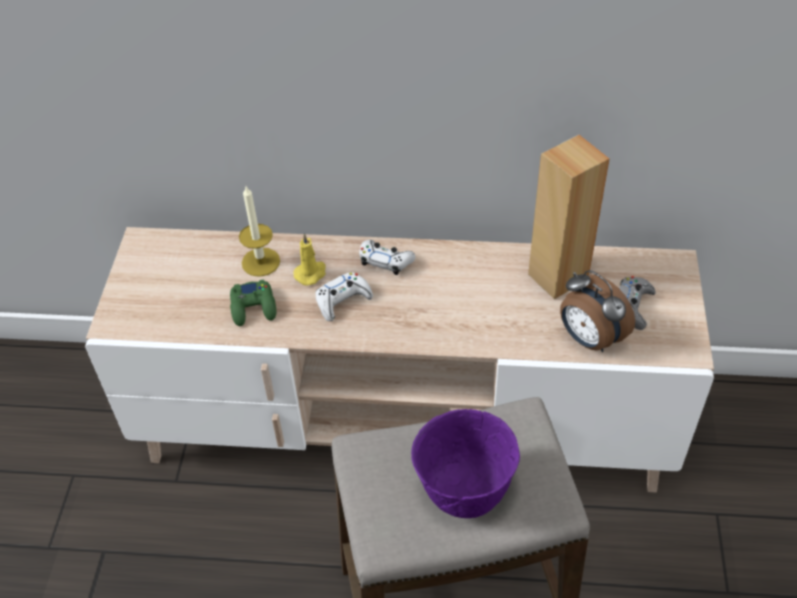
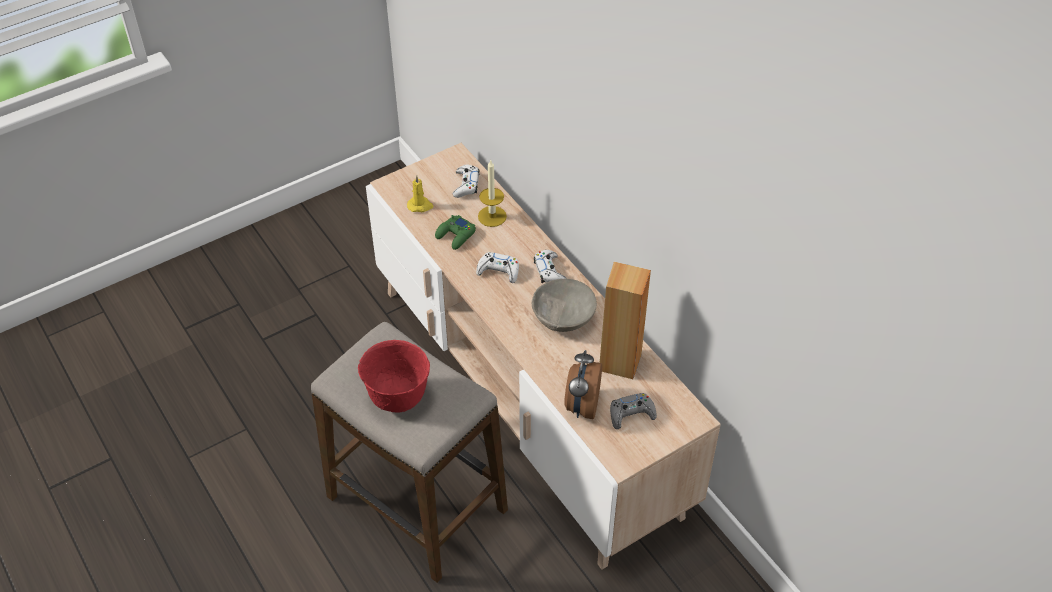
camera: 50 degrees right, 0 degrees up
yellow candle [293,233,326,286] -> yellow candle moved to [407,175,434,212]
purple bowl [411,409,520,518] -> red bowl [358,340,430,413]
none -> white game controller [453,165,480,198]
none -> grey bowl [532,279,597,332]

